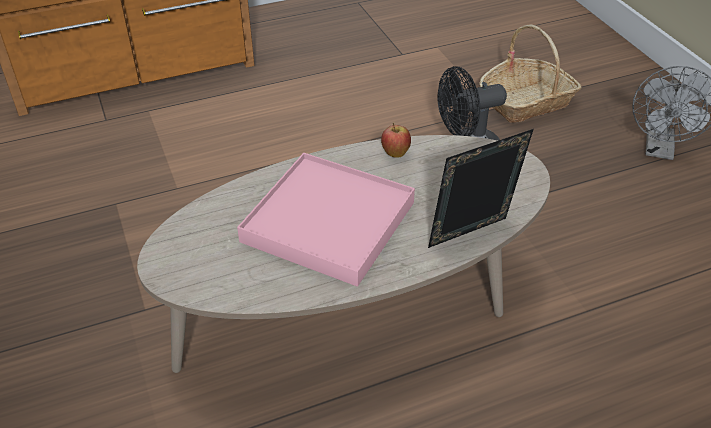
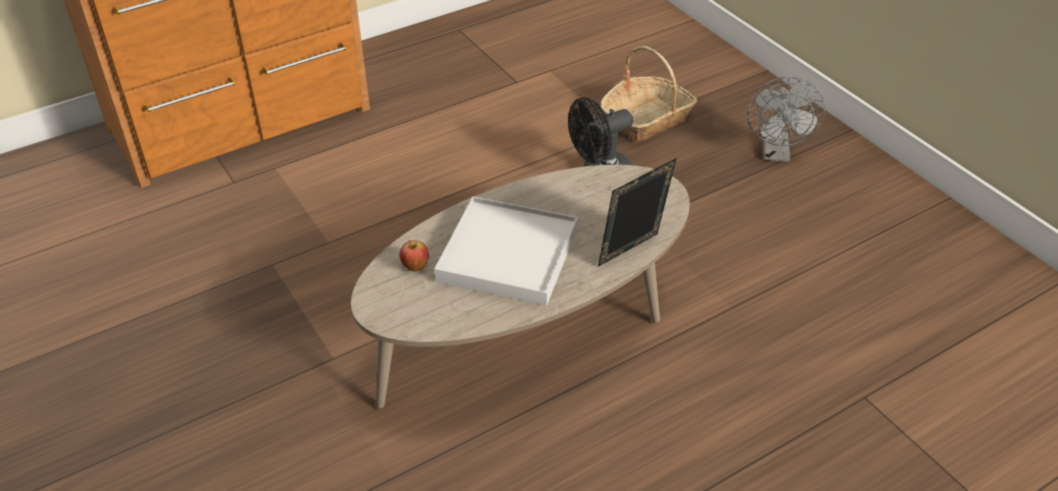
camera: 10 degrees left, 0 degrees up
pink tray [237,153,415,287] -> white tray [434,197,578,306]
apple [381,123,411,158] -> apple moved to [399,239,429,271]

